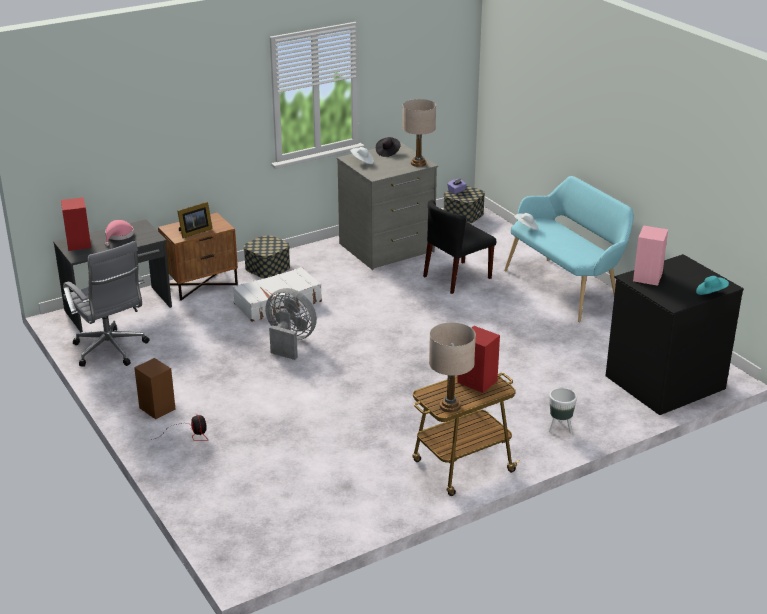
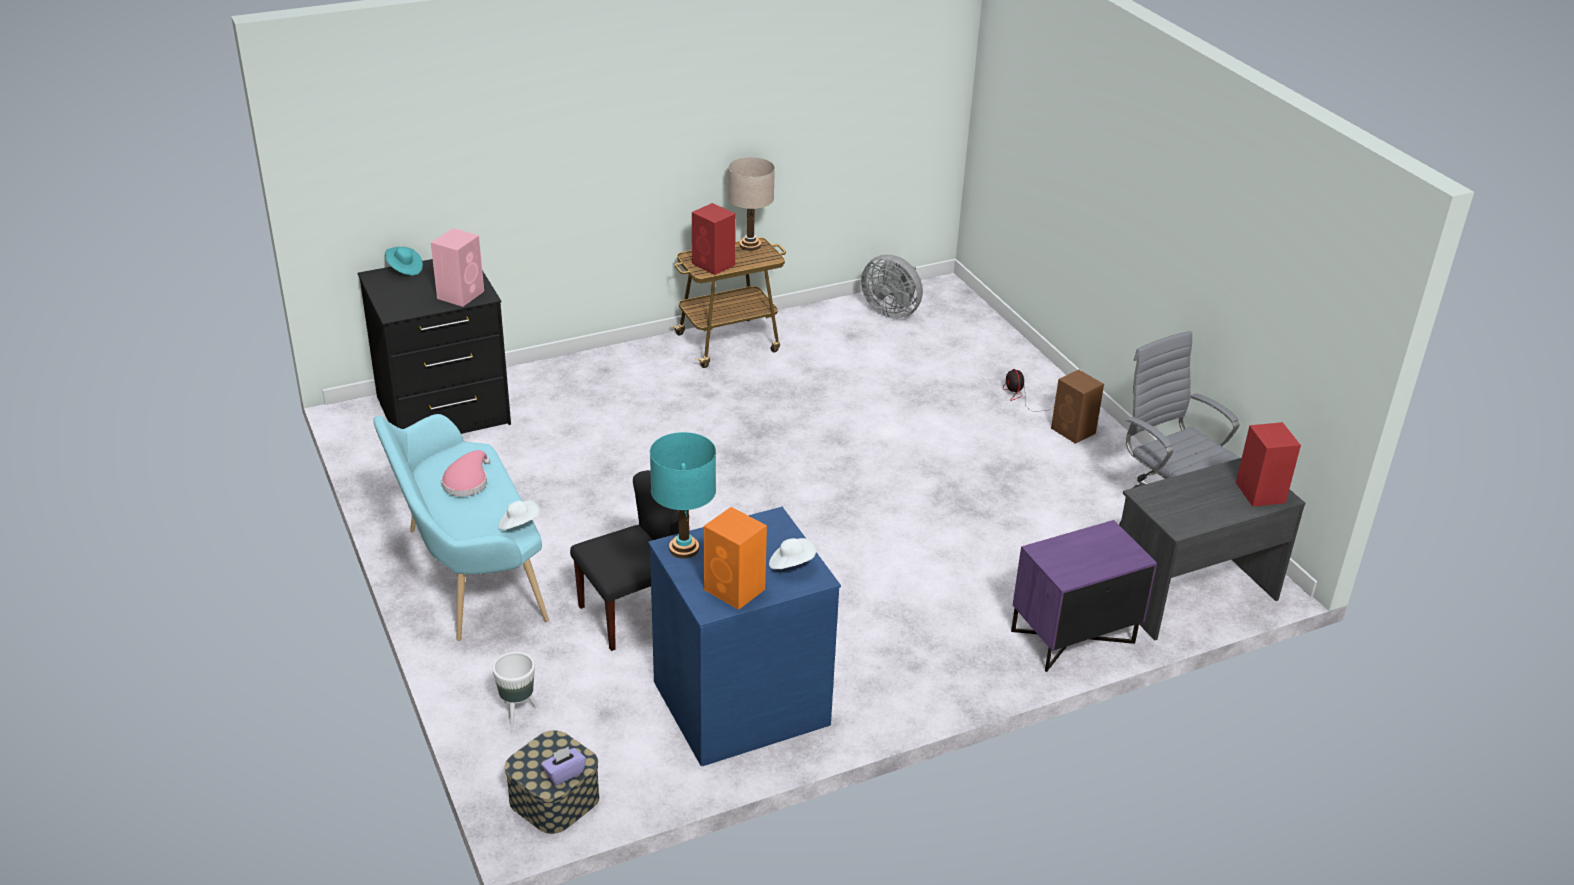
camera: 175 degrees left, 5 degrees up
pink hat [105,220,134,246] -> pink hat moved to [441,450,490,496]
brown nightstand [158,213,238,301] -> purple nightstand [1011,520,1157,672]
picture frame [178,202,213,238] -> none
white suitcase [233,267,322,322] -> none
storage box [243,235,290,278] -> none
grey fan [265,288,317,360] -> grey fan moved to [861,255,923,319]
grey dresser [337,143,438,270] -> blue dresser [648,507,841,766]
black hat [376,137,401,157] -> orange speaker [704,507,767,610]
beige table lamp [403,99,436,167] -> turquoise table lamp [650,432,716,559]
white planter [549,388,577,434] -> white planter moved to [492,652,538,725]

